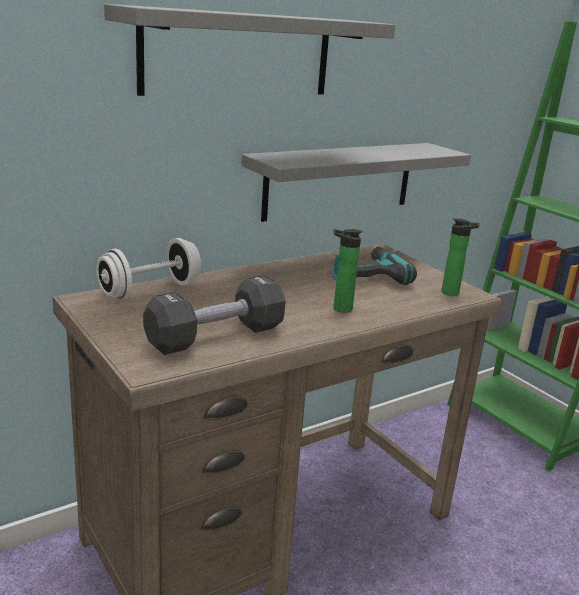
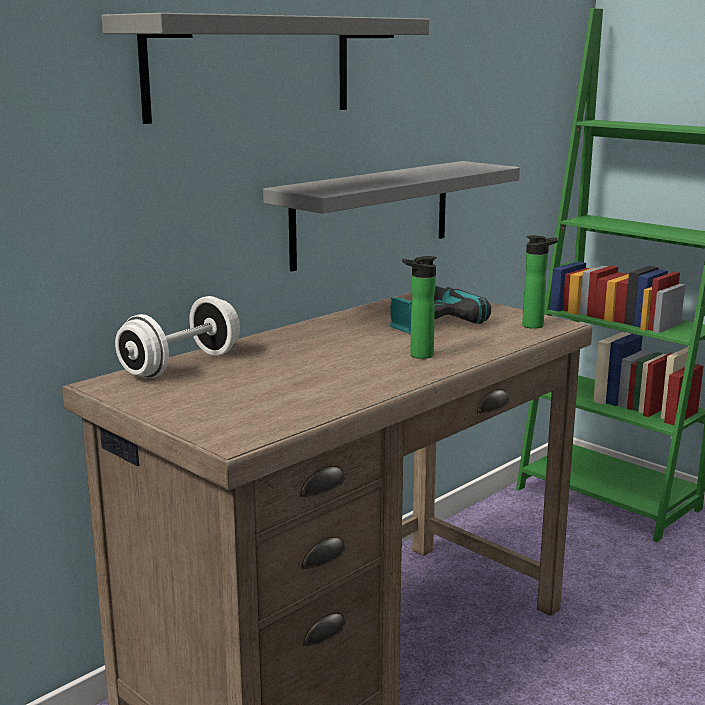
camera: 10 degrees left, 5 degrees down
black dumbbell [143,275,286,355] -> none

